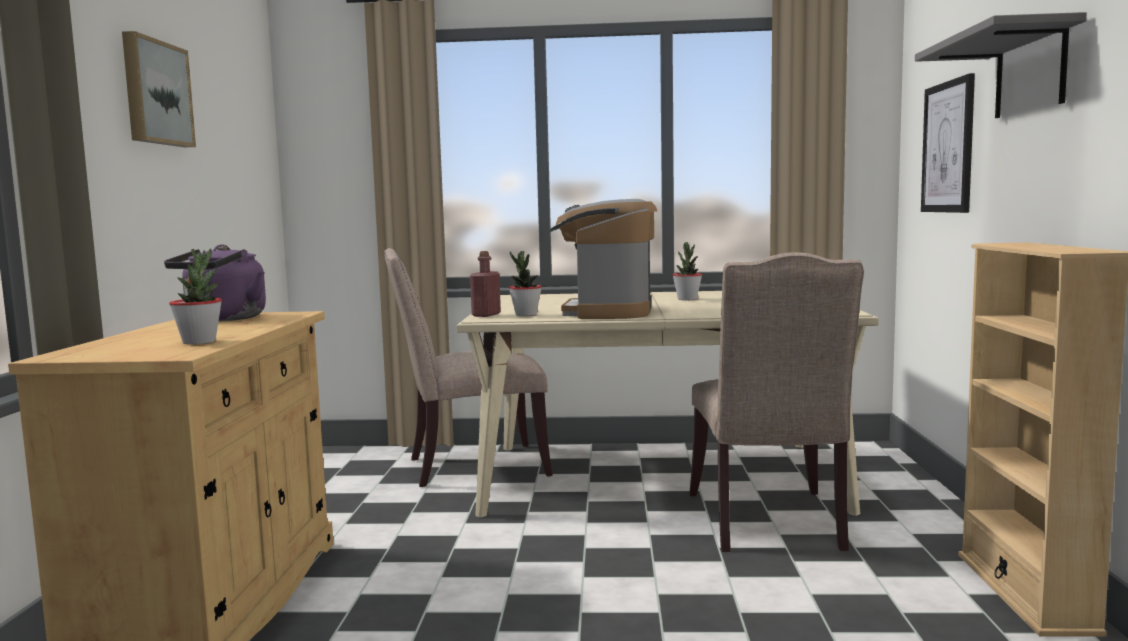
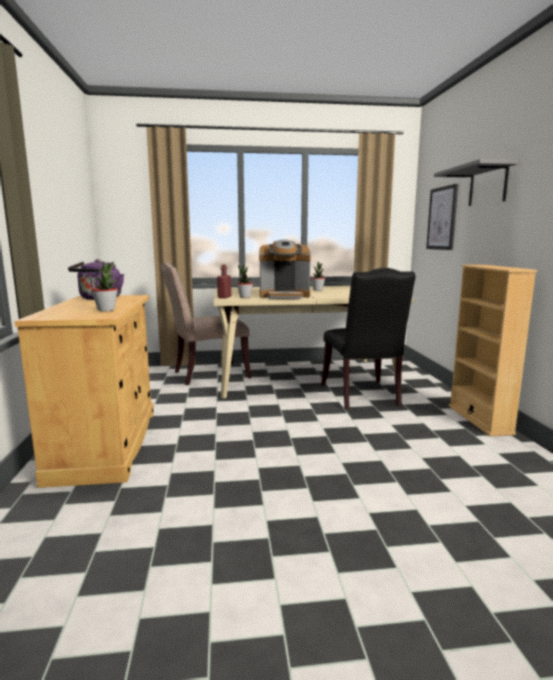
camera: 10 degrees left, 5 degrees up
picture [122,31,196,147] -> none
coffee machine [549,199,657,319] -> coffee machine turned 90 degrees counterclockwise [259,240,311,299]
beige chair [689,252,864,552] -> black chair [321,268,416,409]

